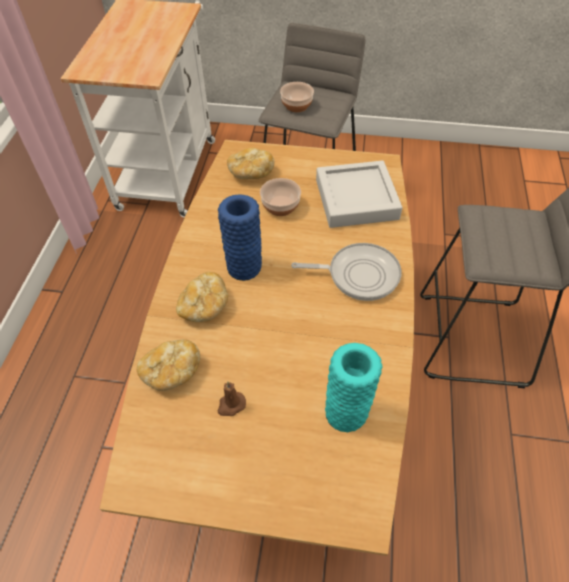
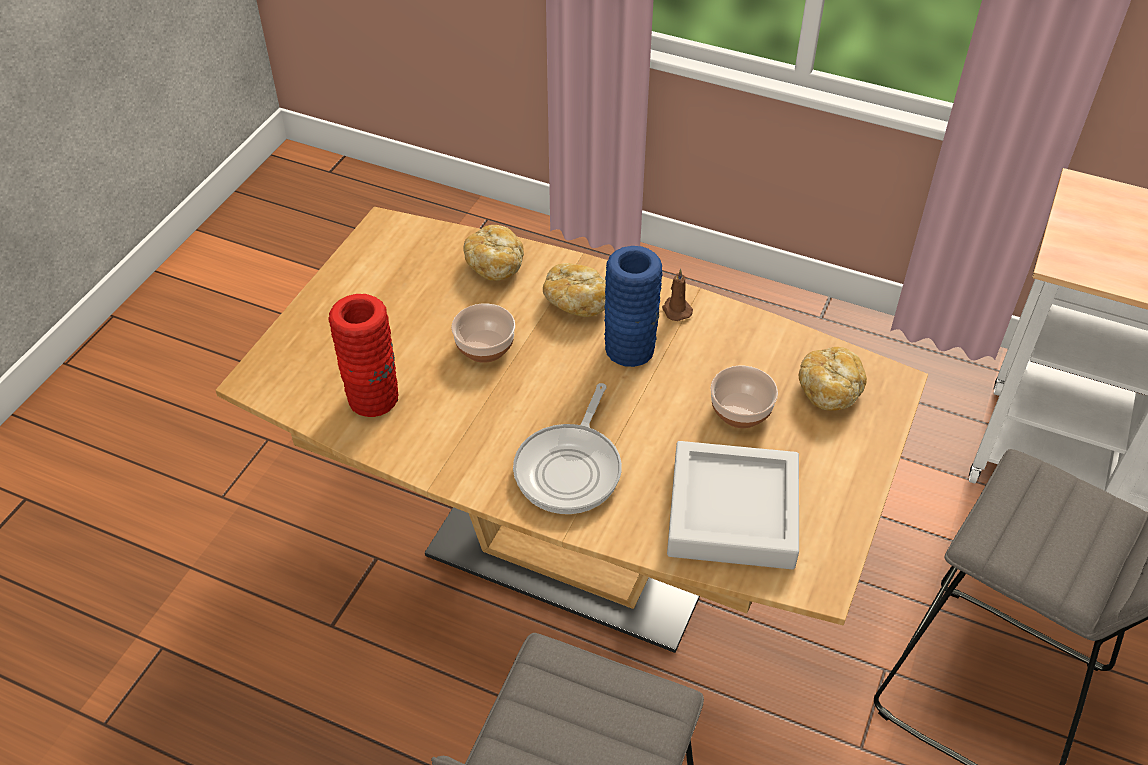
camera: 105 degrees right, 5 degrees down
brown candle [218,382,246,416] -> brown candle moved to [662,269,693,321]
bowl [280,82,314,112] -> bowl moved to [451,304,515,363]
turquoise vase [325,343,383,432] -> red vase [328,294,399,417]

